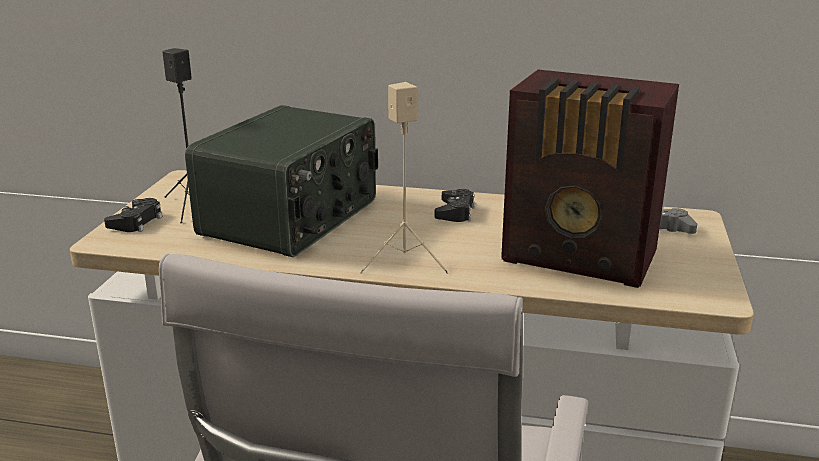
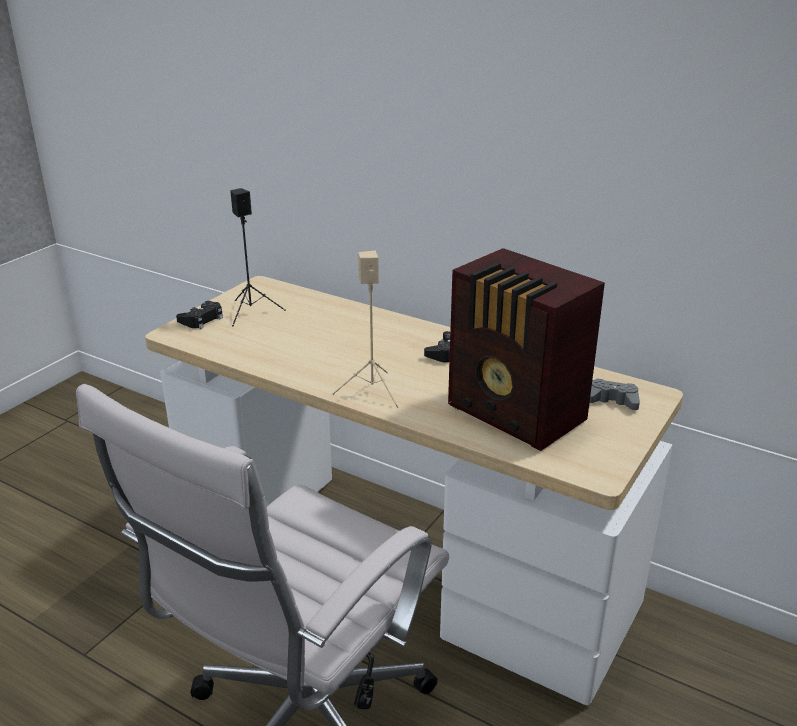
camera: 20 degrees right, 5 degrees up
radio [185,105,378,257] -> none

